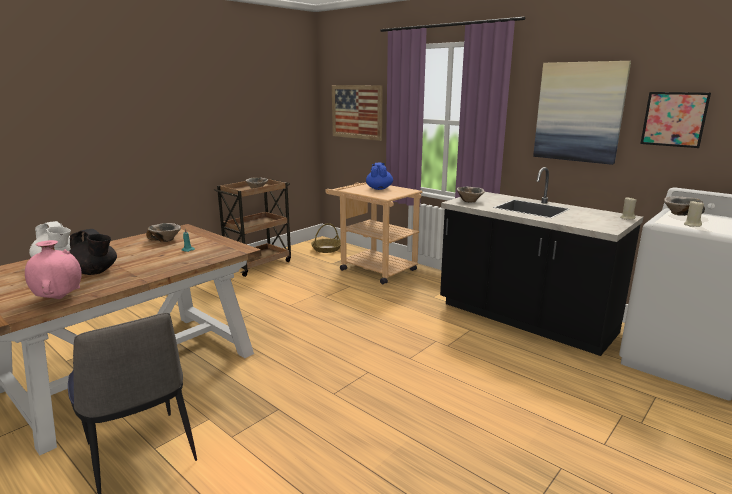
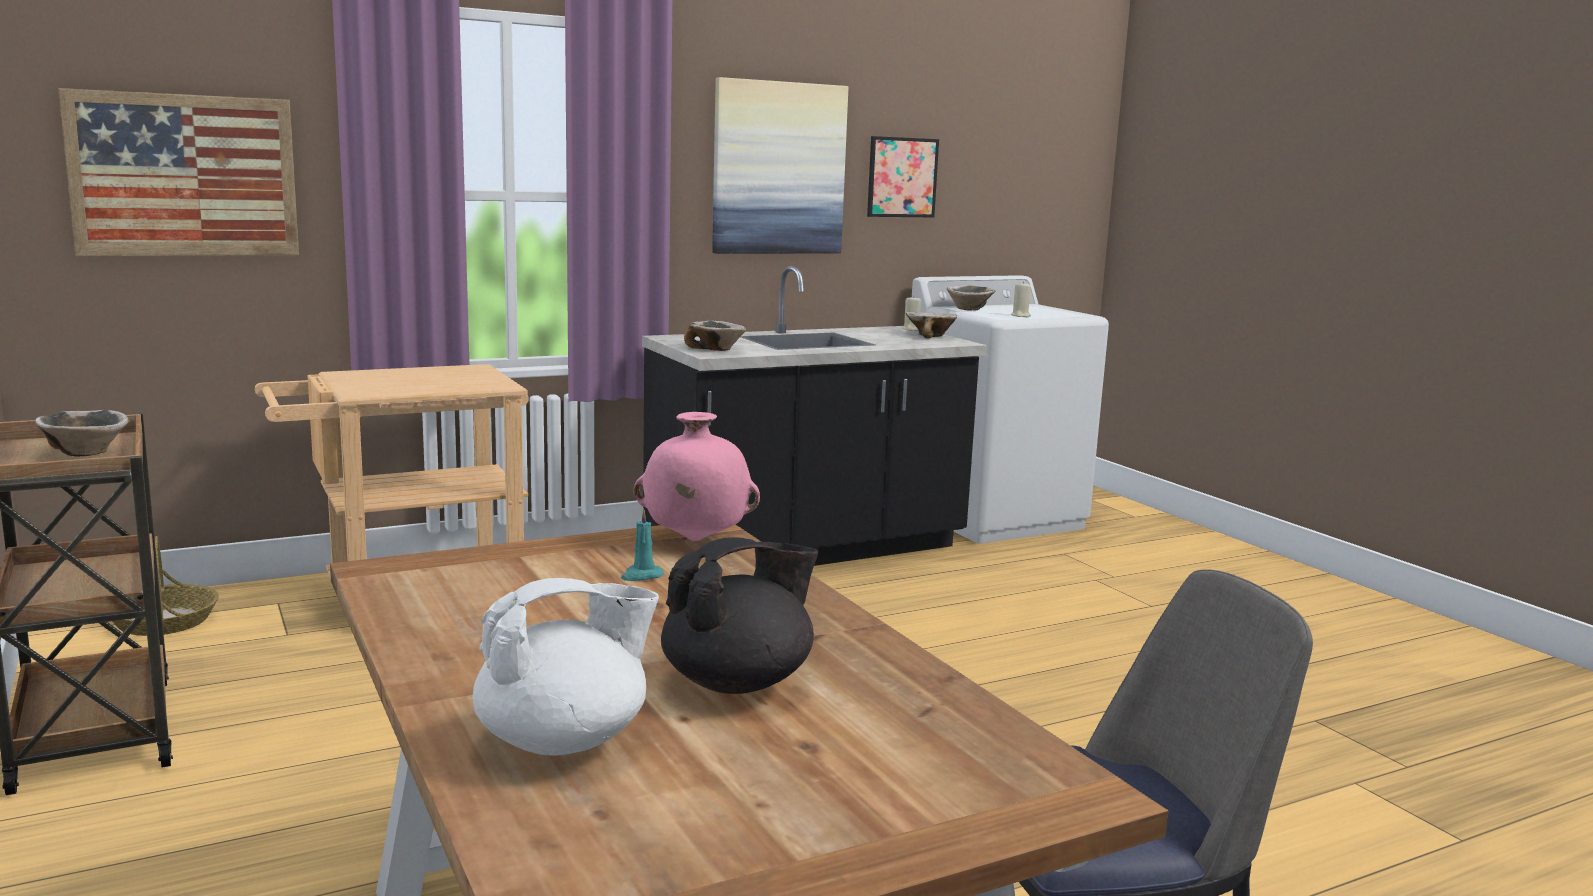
camera: 70 degrees left, 5 degrees down
pink vase [25,240,82,299] -> pink vase moved to [633,412,760,541]
bowl [146,223,181,242] -> bowl moved to [906,312,957,339]
blue teapot [366,163,393,190] -> none

